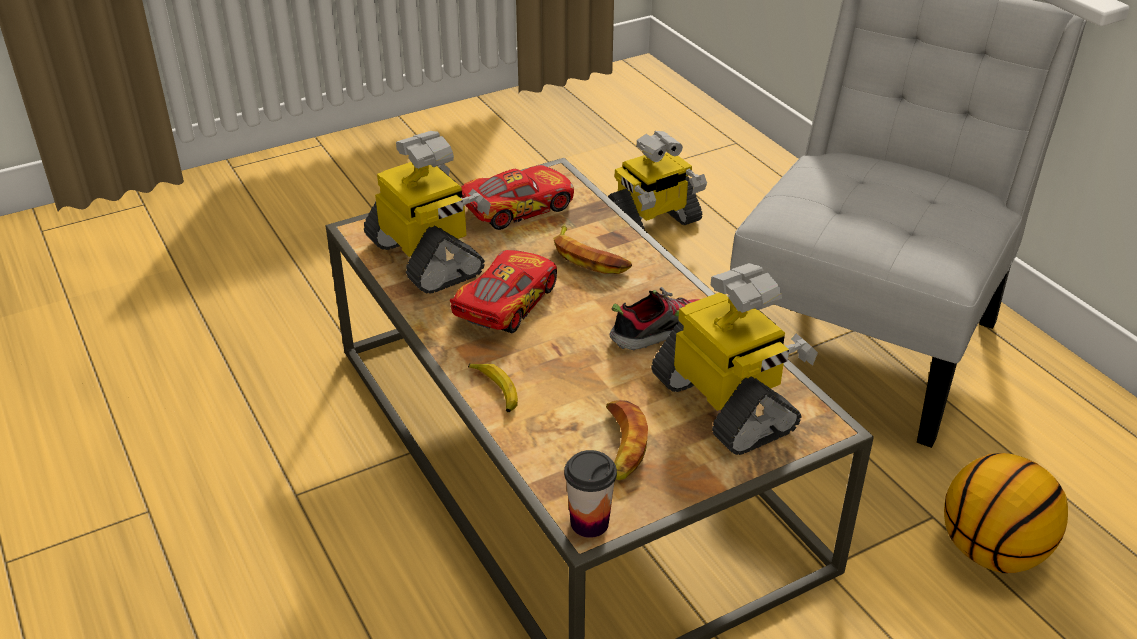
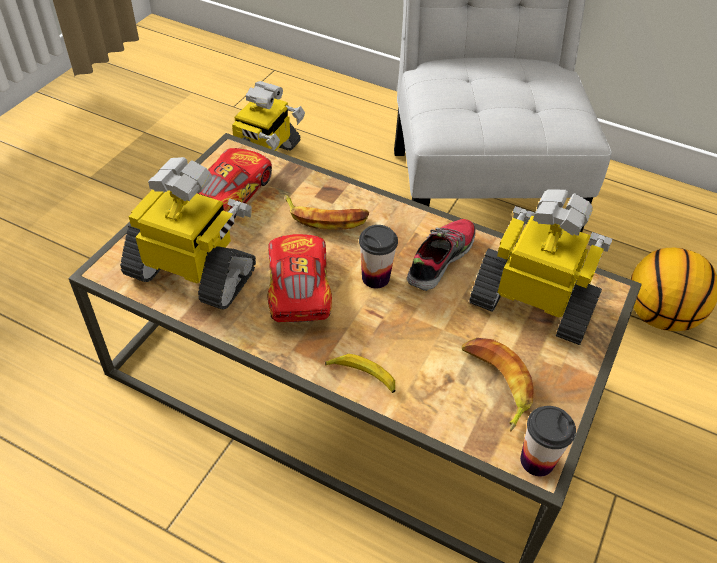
camera: 35 degrees left, 10 degrees up
none -> cup [359,225,398,289]

